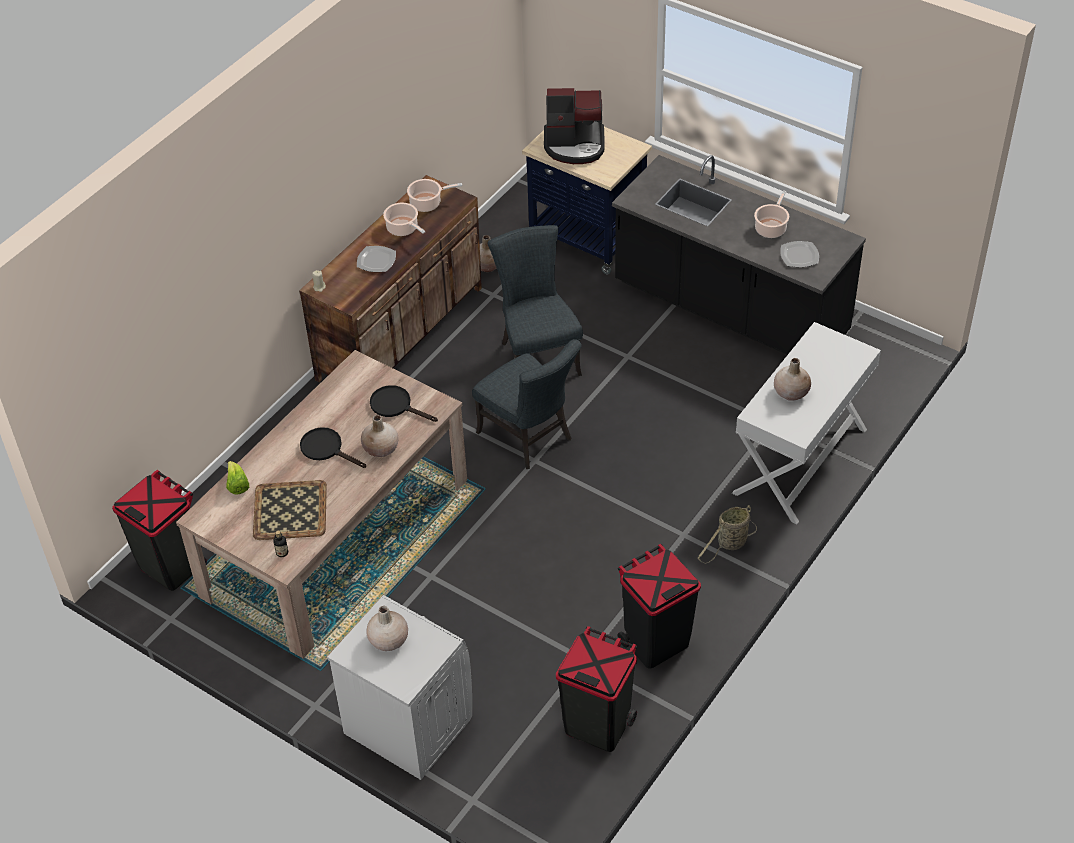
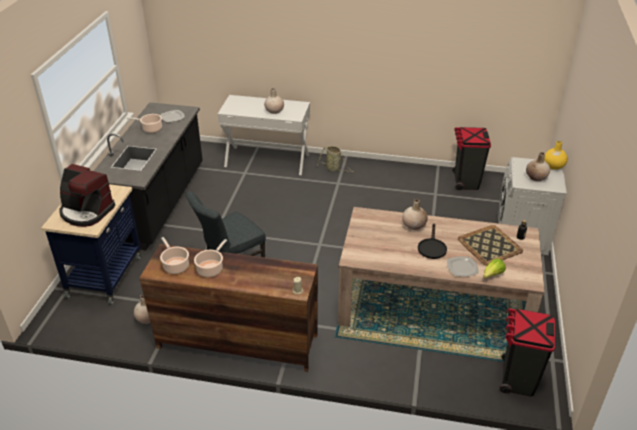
camera: 115 degrees left, 10 degrees down
plate [357,246,396,272] -> plate moved to [447,256,479,277]
black frying pan [370,385,438,422] -> none
grey chair [472,339,582,469] -> none
coffee machine [544,88,605,164] -> coffee machine turned 135 degrees clockwise [60,164,115,227]
black trash can [618,544,701,669] -> none
none -> yellow vase [544,141,568,170]

